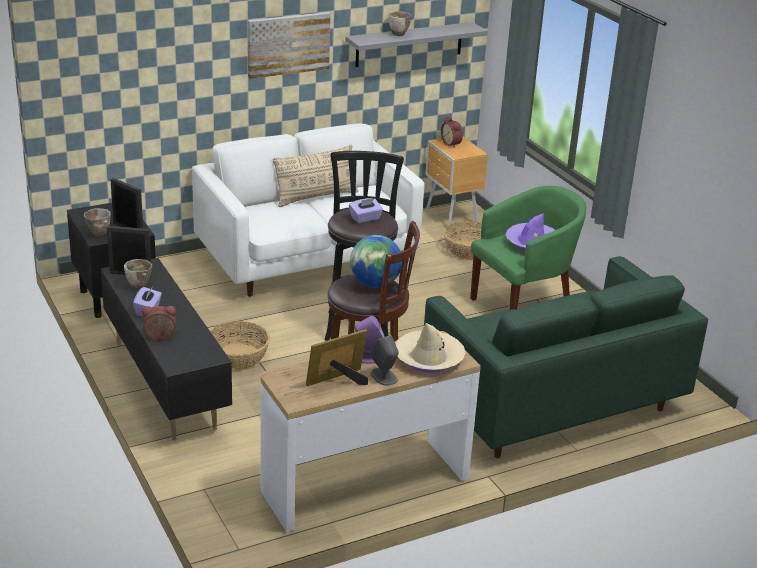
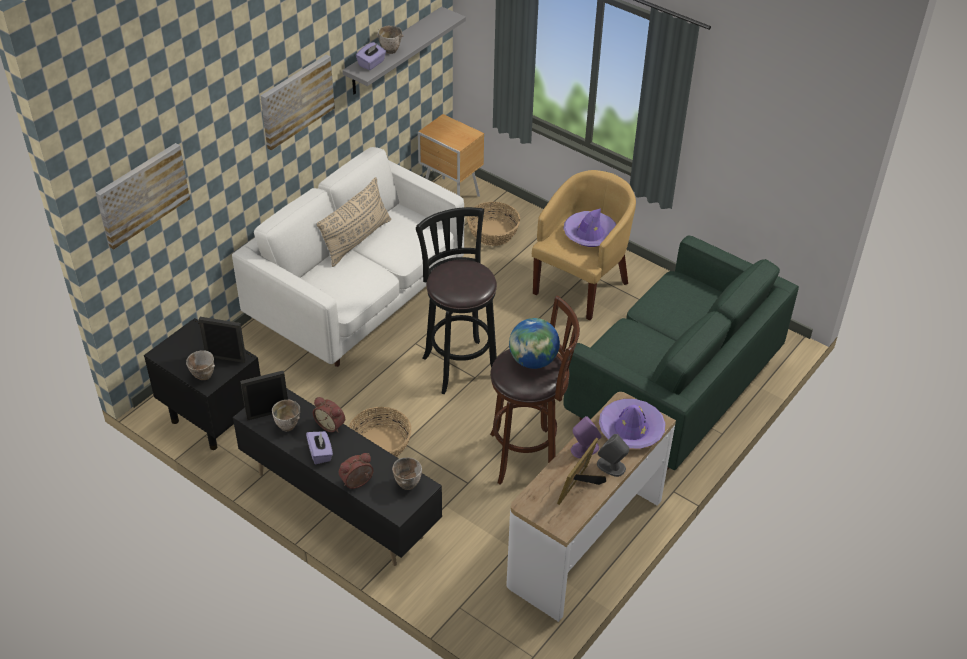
camera: 25 degrees left, 15 degrees up
purple tissue box [349,198,383,223] -> purple tissue box moved to [356,42,386,70]
beige hat [395,323,466,373] -> purple hat [599,399,665,448]
alarm clock [441,116,463,148] -> alarm clock moved to [313,397,345,433]
green armchair [470,186,586,310] -> yellow armchair [532,170,636,320]
none -> picture [96,143,190,250]
none -> bowl [392,457,422,490]

